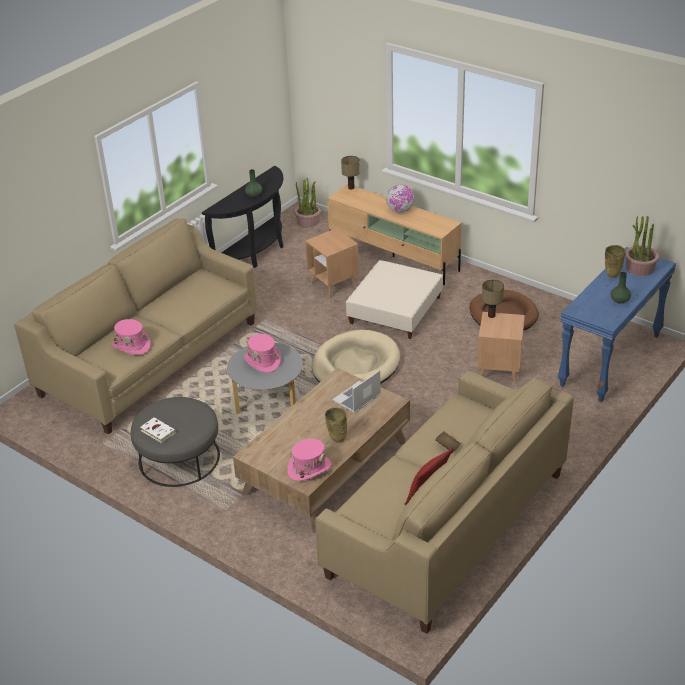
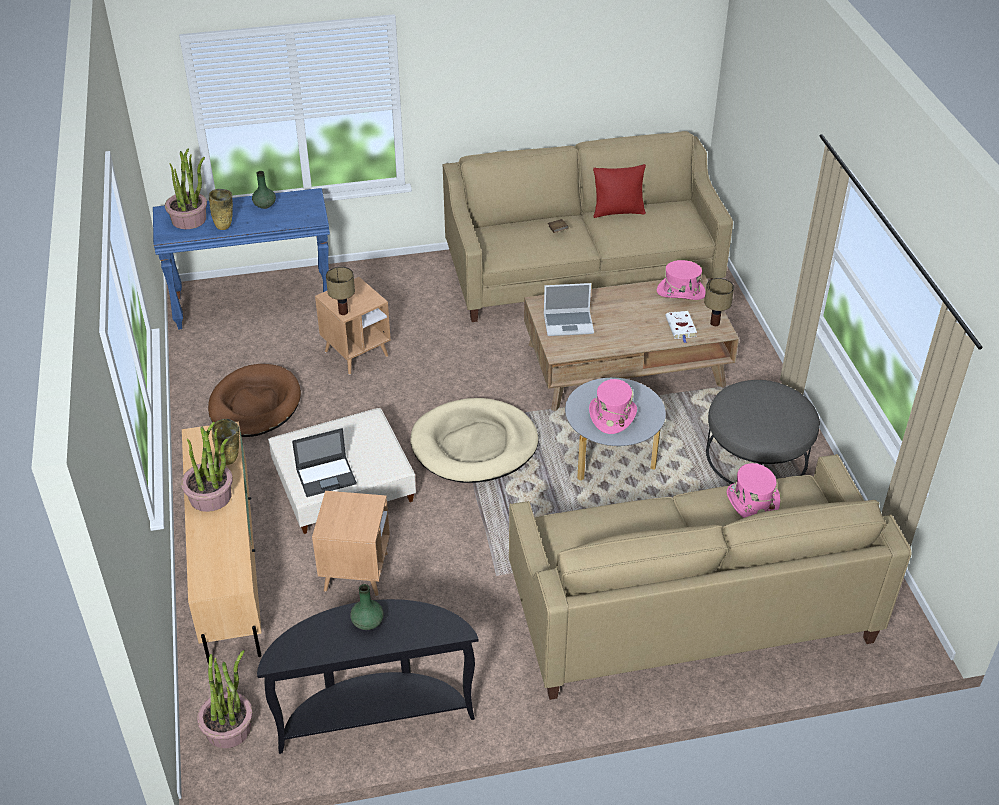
camera: 140 degrees left, 5 degrees up
white book [140,417,176,443] -> white book moved to [666,311,697,343]
beige vase [325,408,347,442] -> beige vase moved to [212,419,239,465]
table lamp [341,156,360,189] -> table lamp moved to [704,278,734,326]
globe [386,185,414,213] -> potted plant [181,422,233,512]
none -> laptop [292,428,357,497]

